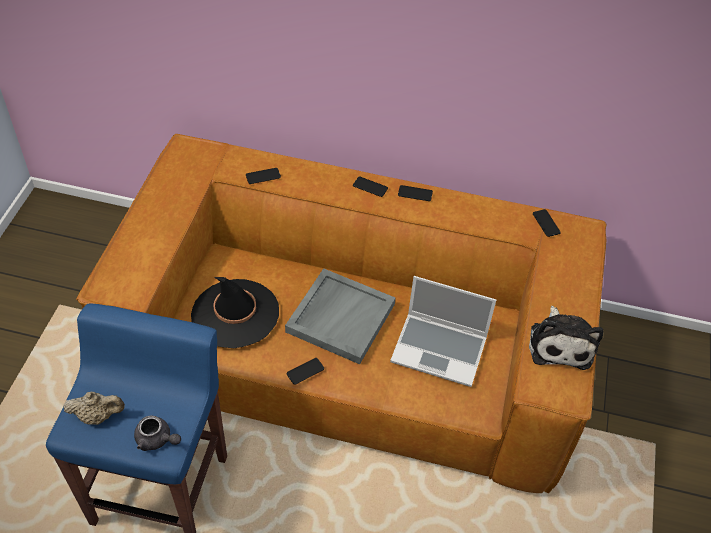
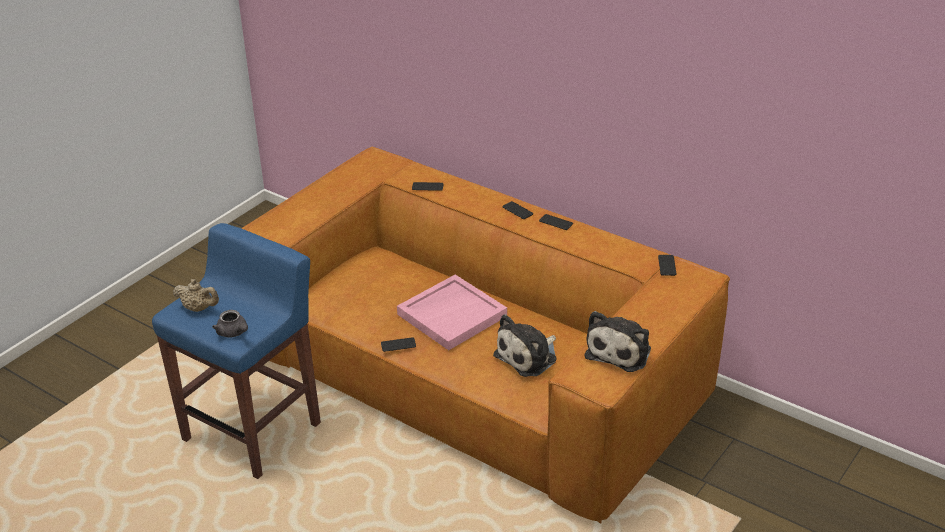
camera: 25 degrees right, 15 degrees down
black hat [191,277,279,348] -> none
grey tray [285,268,396,364] -> pink tray [397,275,507,350]
laptop [390,276,496,387] -> plush toy [493,314,557,377]

